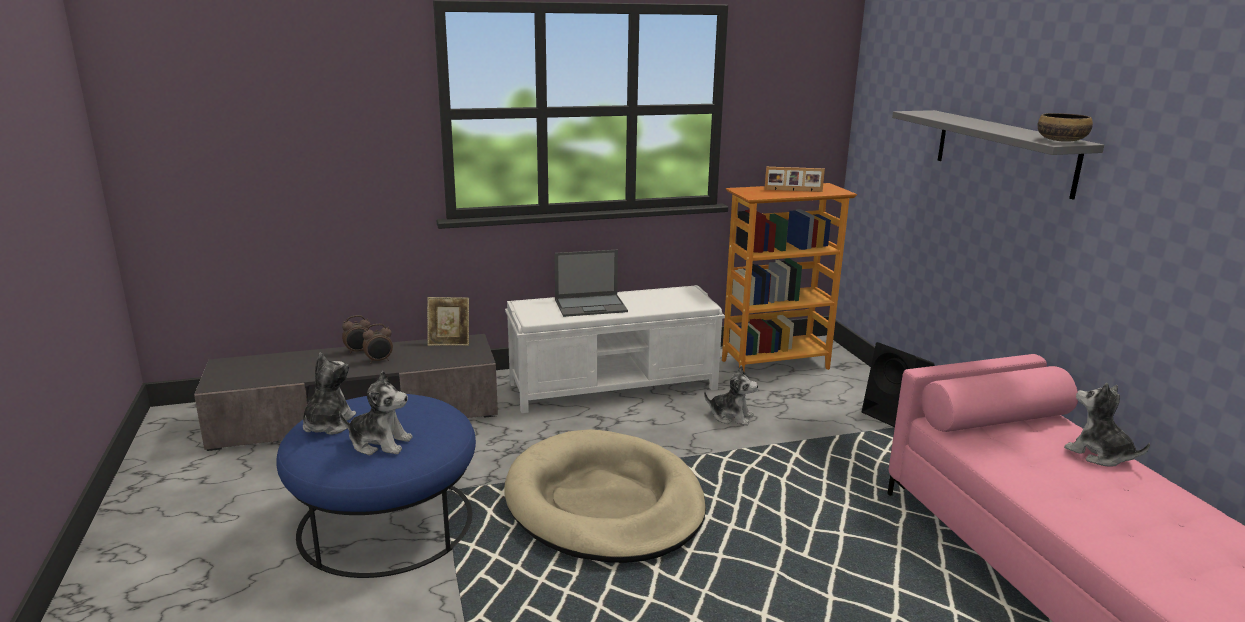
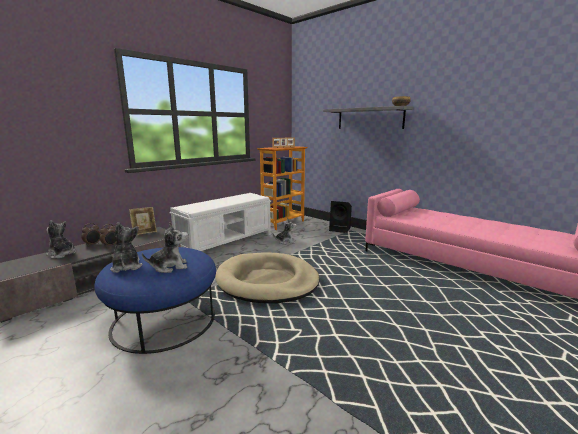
camera: 30 degrees left, 5 degrees down
laptop [555,250,628,317] -> none
plush toy [1064,383,1150,466] -> plush toy moved to [46,220,76,259]

